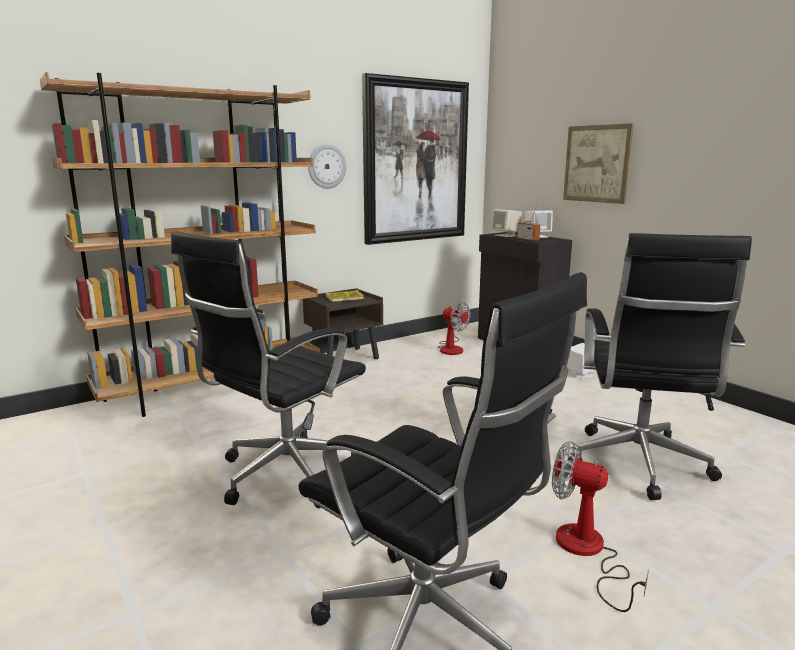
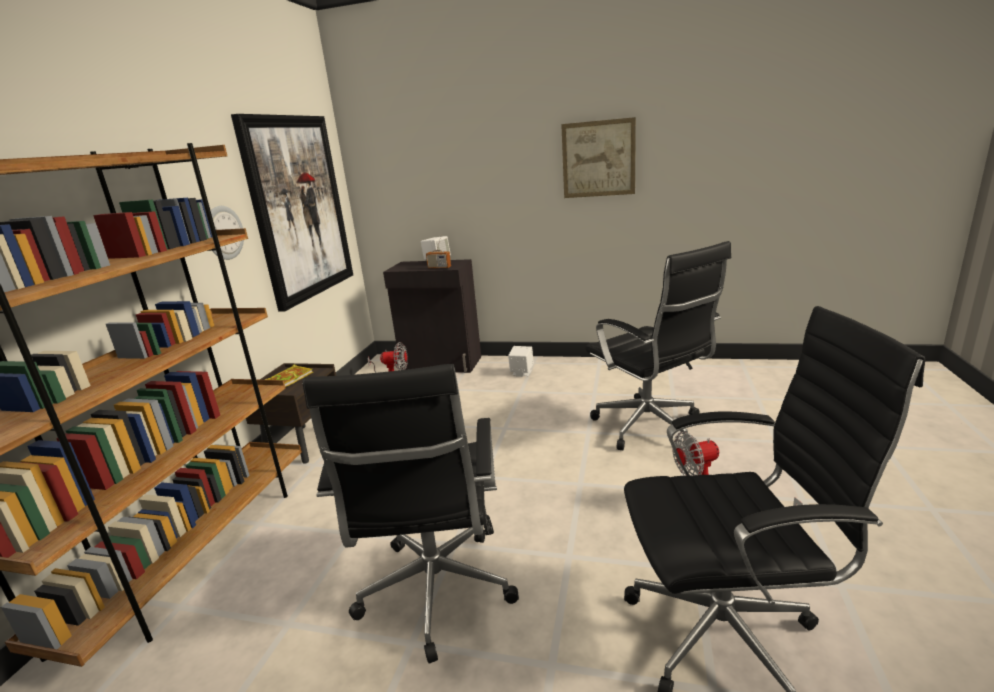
camera: 40 degrees left, 5 degrees up
beige speaker [492,209,522,237] -> none
picture [563,123,634,204] -> picture moved to [561,117,636,198]

